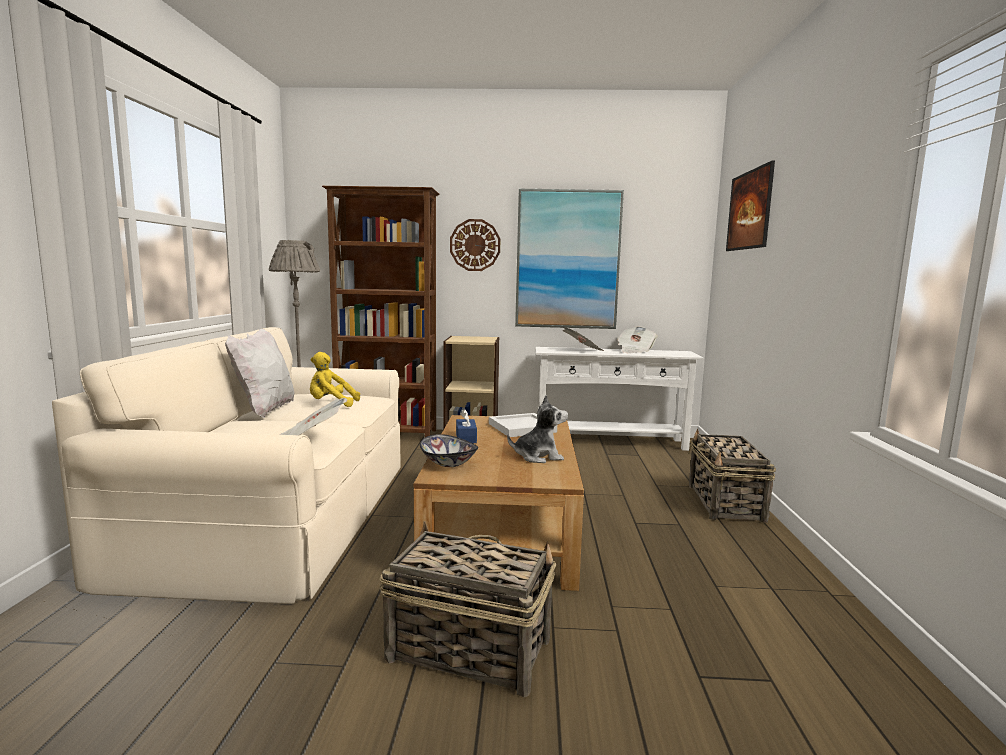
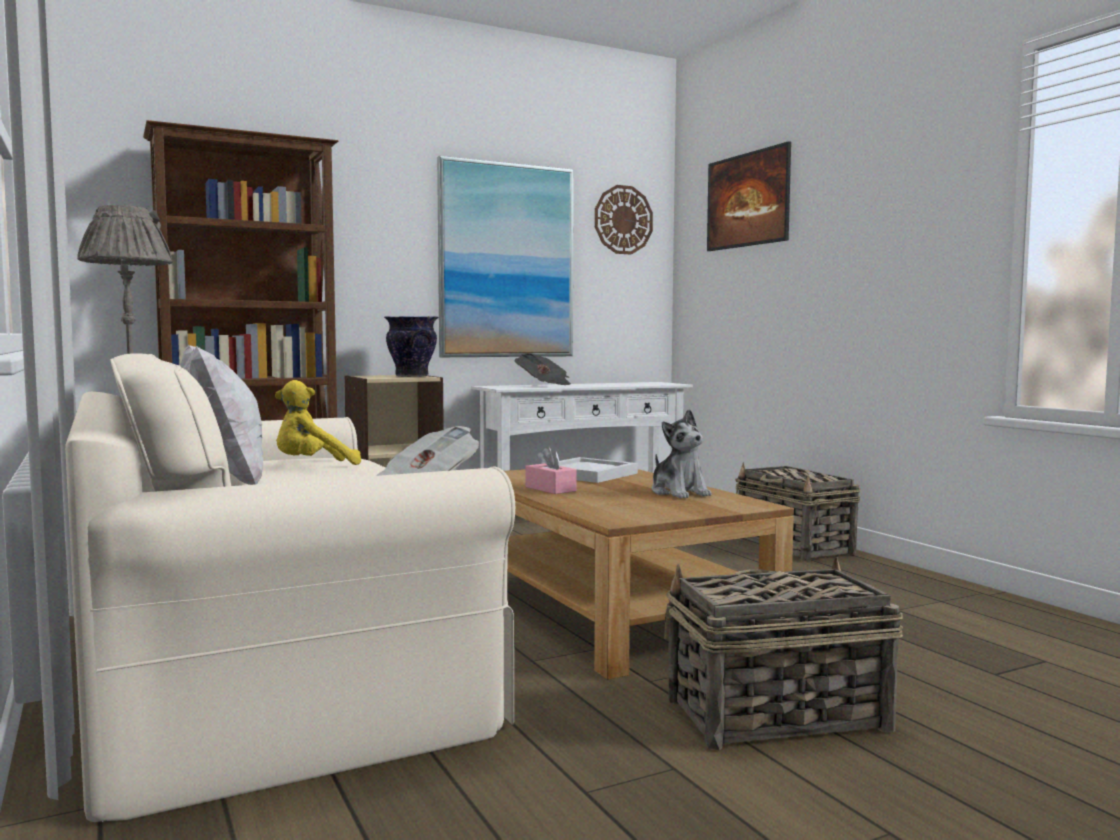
camera: 30 degrees left, 5 degrees down
bowl [420,434,478,467] -> none
wall clock [450,219,500,271] -> wall clock moved to [595,185,653,254]
blue tissue box [456,409,477,443] -> pink tissue box [525,446,577,494]
plush toy [507,395,568,463] -> plush toy turned 105 degrees clockwise [652,409,711,498]
newspaper [617,326,658,353] -> none
none -> vase [384,316,438,377]

